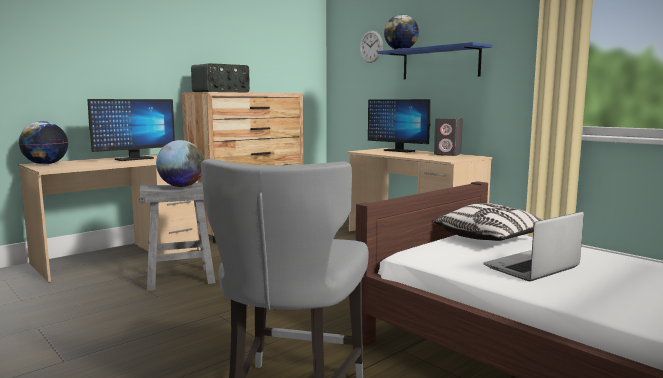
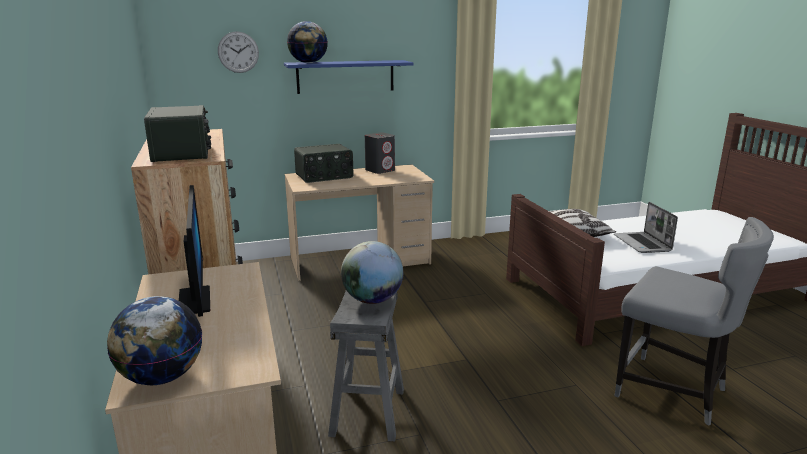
camera: 65 degrees left, 10 degrees up
monitor [368,99,431,153] -> radio [294,144,353,183]

